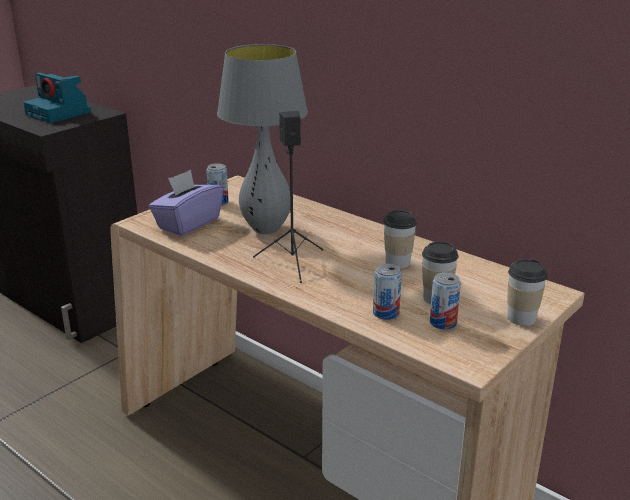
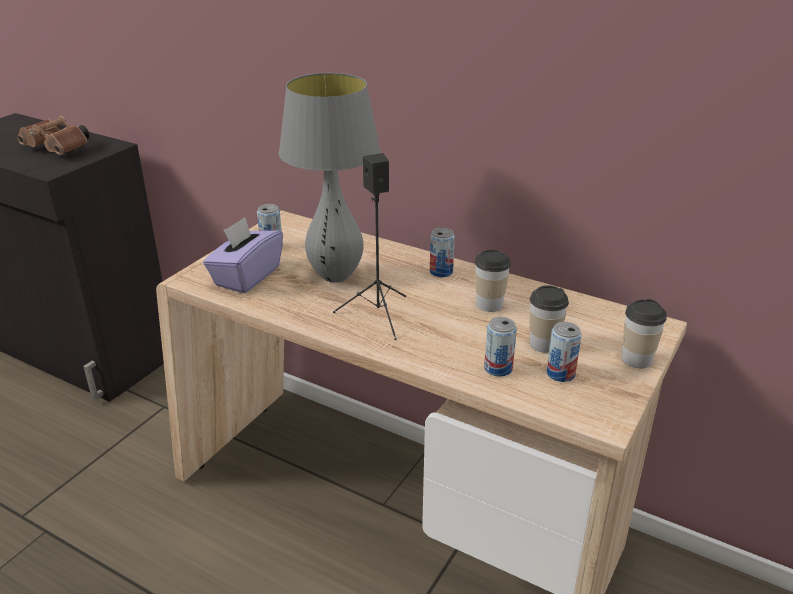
camera: 10 degrees left, 5 degrees up
camera [23,72,91,123] -> brown binoculars [17,115,90,155]
none -> can [430,227,455,277]

